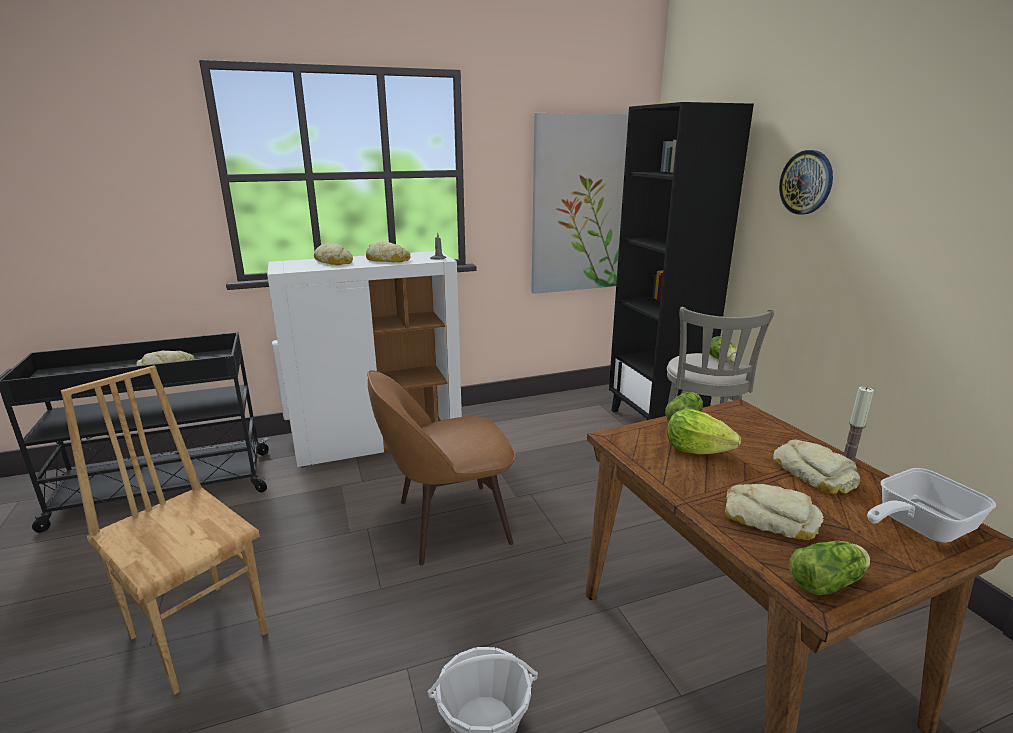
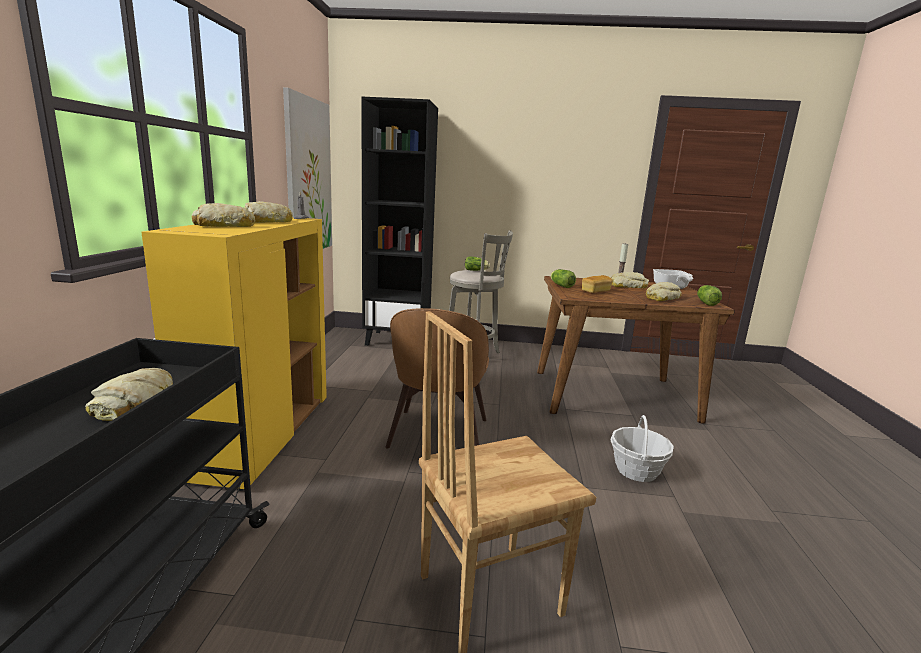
camera: 65 degrees left, 5 degrees down
white cabinet [267,251,462,468] -> yellow cabinet [141,217,327,491]
lettuce [667,408,741,454] -> bread [582,275,613,293]
wall clock [779,150,833,215] -> none

